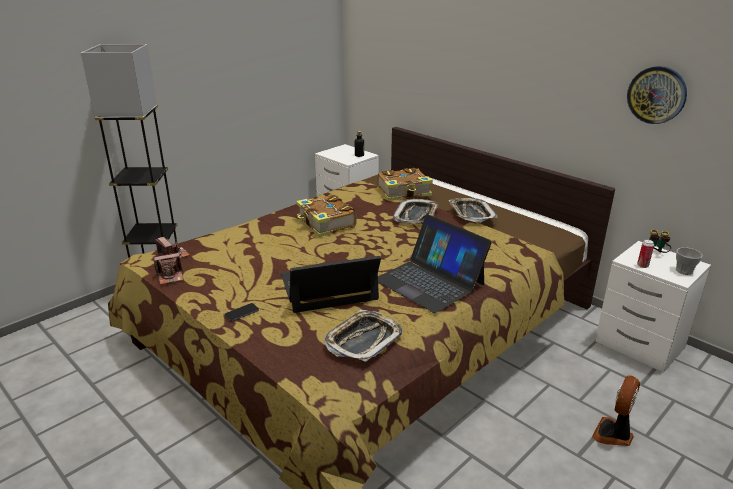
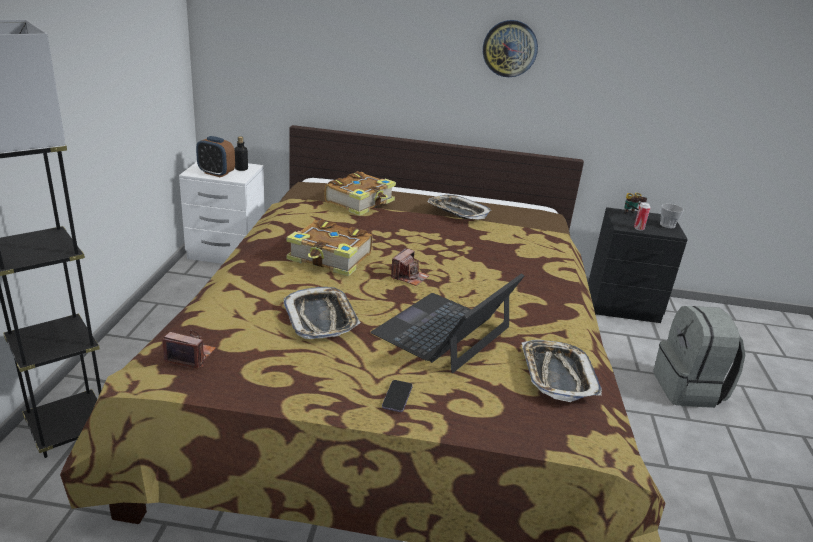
camera: 40 degrees left, 0 degrees up
camera [154,252,183,285] -> camera moved to [391,248,430,286]
laptop [378,214,492,313] -> none
tray [393,199,438,224] -> tray moved to [284,287,361,339]
fan [592,376,640,446] -> grey backpack [653,306,745,408]
white nightstand [596,241,711,373] -> black nightstand [588,207,688,323]
wall clock [627,66,687,124] -> wall clock moved to [483,20,538,77]
none -> alarm clock [196,136,235,177]

